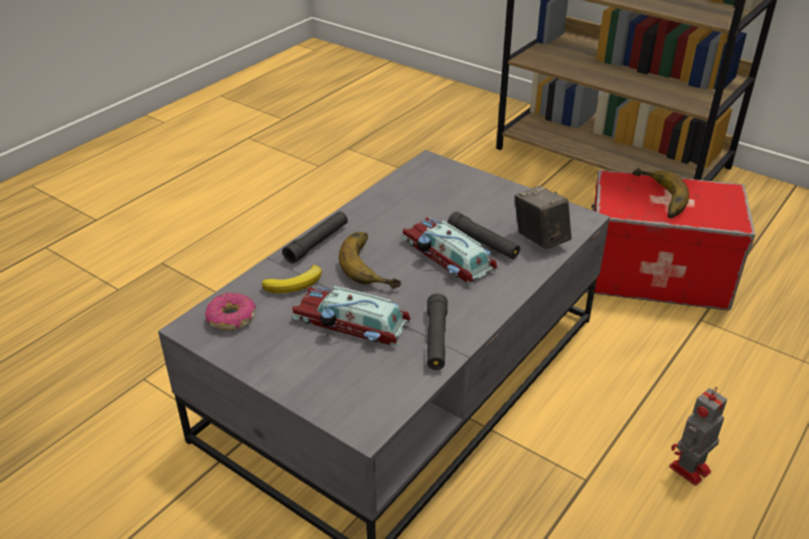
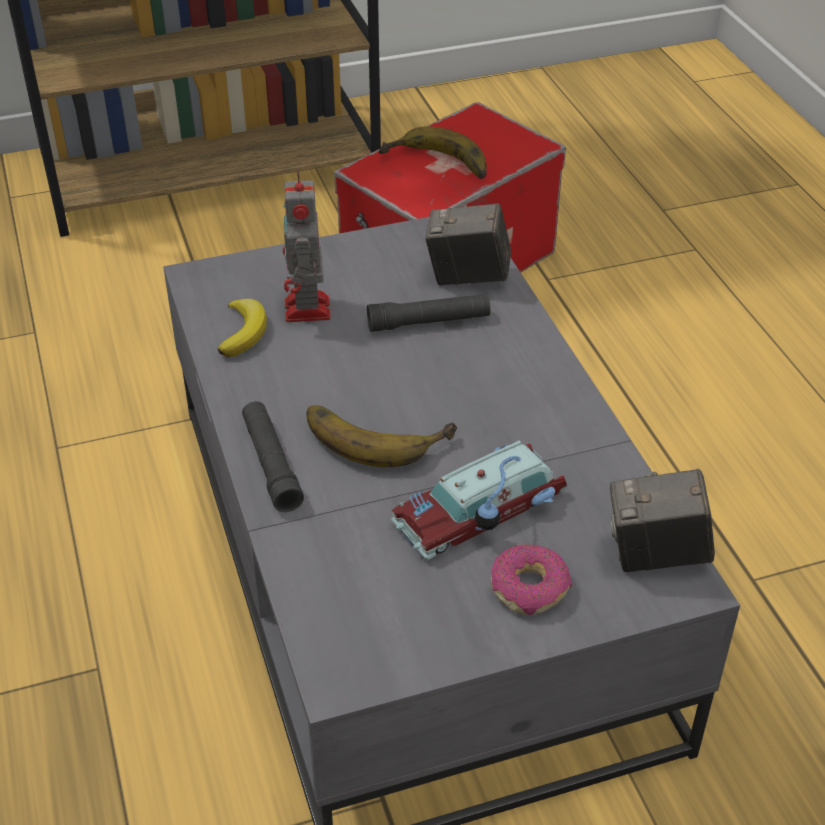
camera: 55 degrees left, 5 degrees up
donut [205,293,256,331] -> donut moved to [491,544,572,615]
banana [262,265,322,293] -> banana moved to [218,299,267,357]
toy car [402,217,498,285] -> none
black flashlight [427,293,448,370] -> none
toy robot [669,387,727,486] -> toy robot moved to [283,170,331,322]
none -> camera [610,469,715,572]

